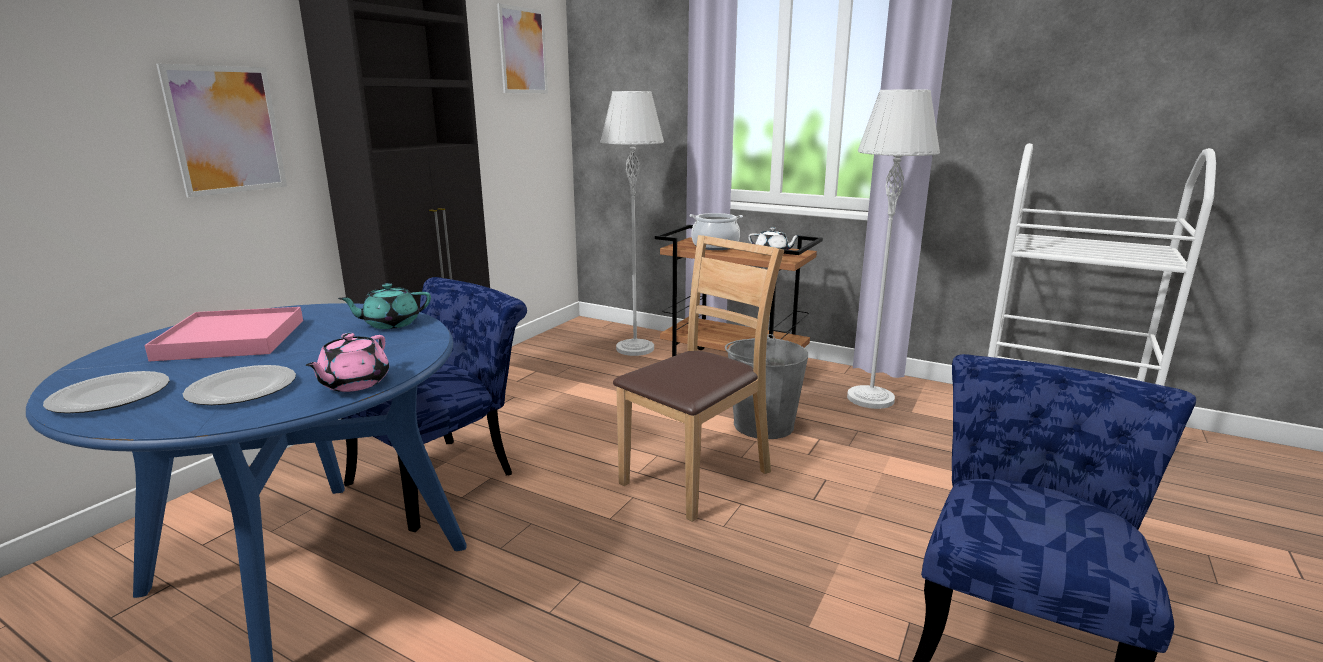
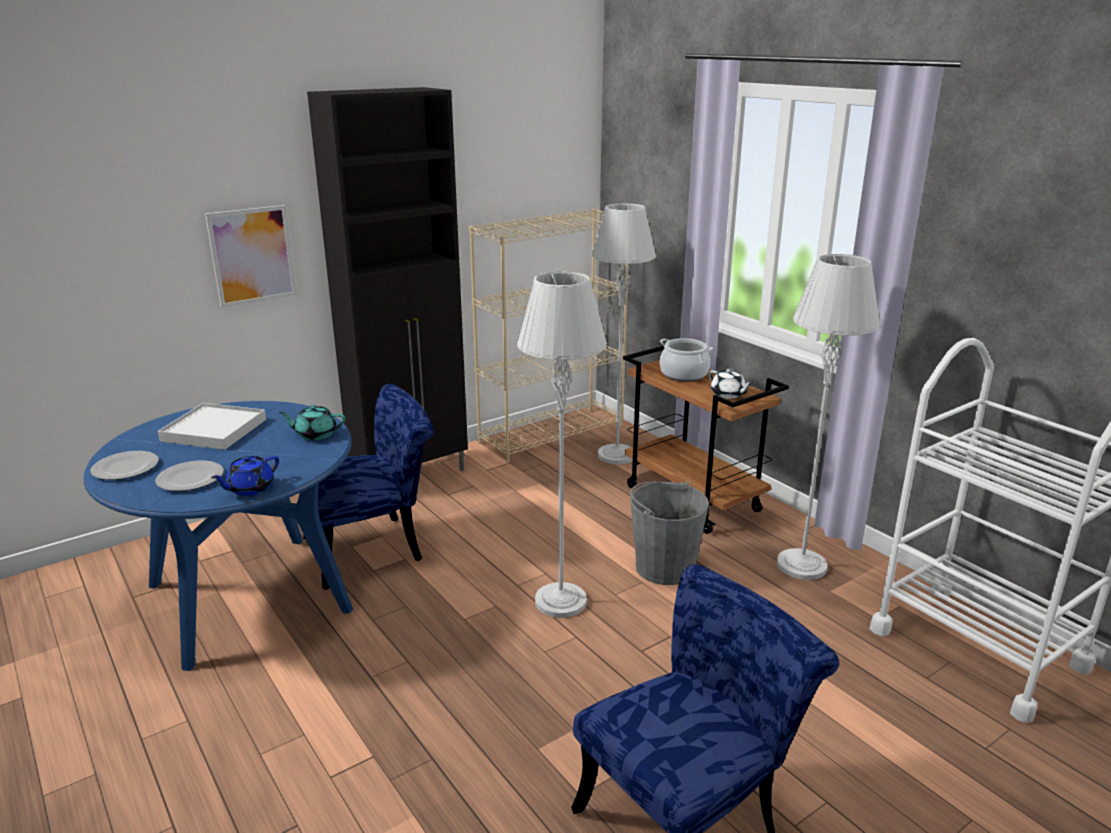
camera: 25 degrees right, 5 degrees up
pink tray [144,307,303,361] -> white tray [158,403,266,450]
pink teapot [305,333,389,392] -> blue teapot [211,455,279,496]
picture [497,3,548,93] -> none
brown chair [613,235,784,522] -> grey floor lamp [517,271,607,618]
none -> beige bookcase [469,209,629,463]

